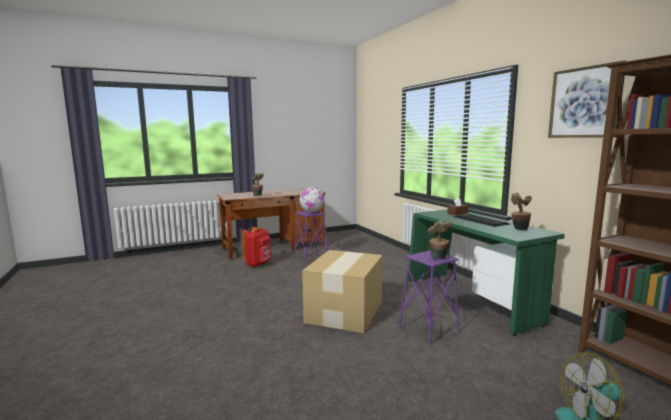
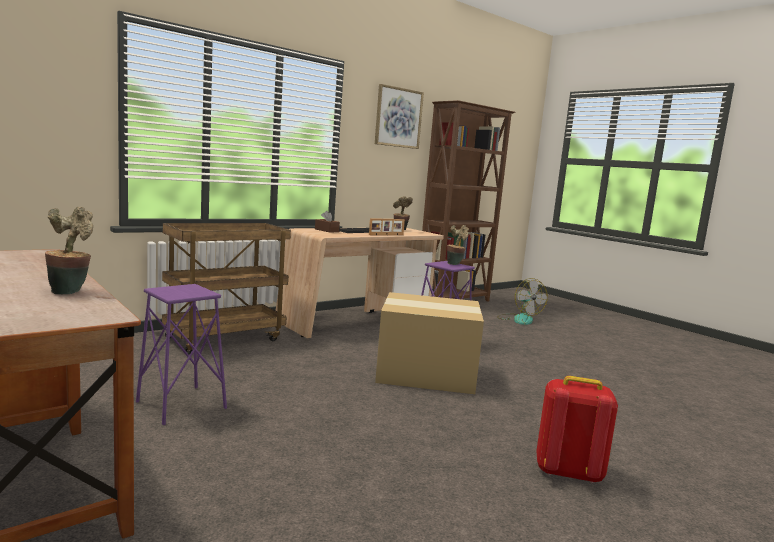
camera: 105 degrees left, 0 degrees up
red backpack [241,227,272,267] -> red backpack moved to [536,376,618,483]
globe [299,187,324,212] -> none
green desk [407,209,565,336] -> beige desk [275,228,444,338]
none -> brown cart [162,223,291,354]
none -> picture frame [369,218,405,235]

